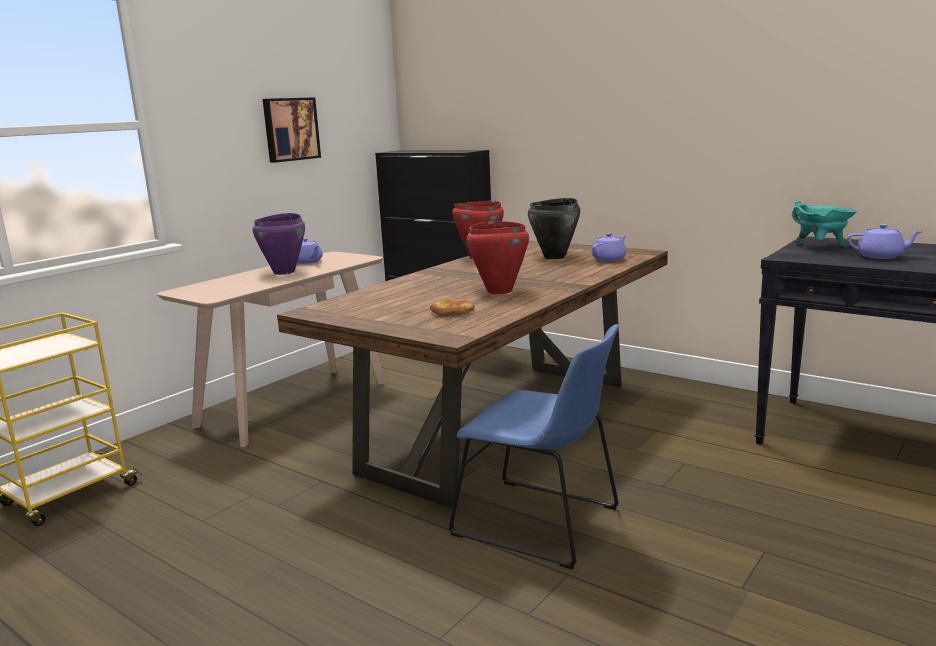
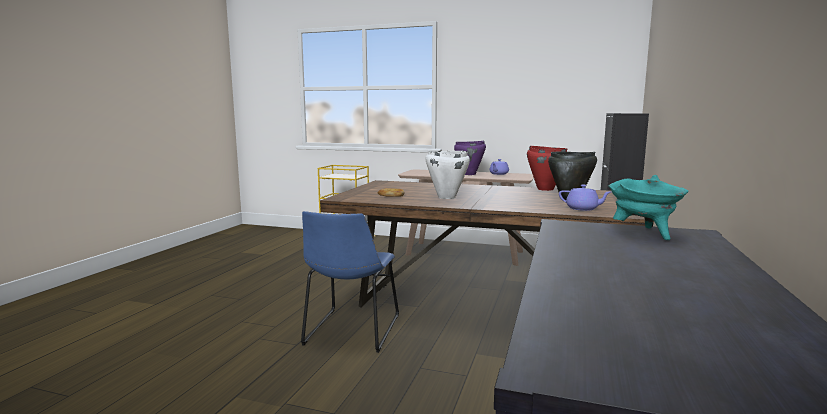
camera: 70 degrees right, 5 degrees down
picture [263,97,321,163] -> none
red cooking pot [467,221,529,294] -> white cooking pot [425,151,470,199]
purple teapot [847,224,923,259] -> none

